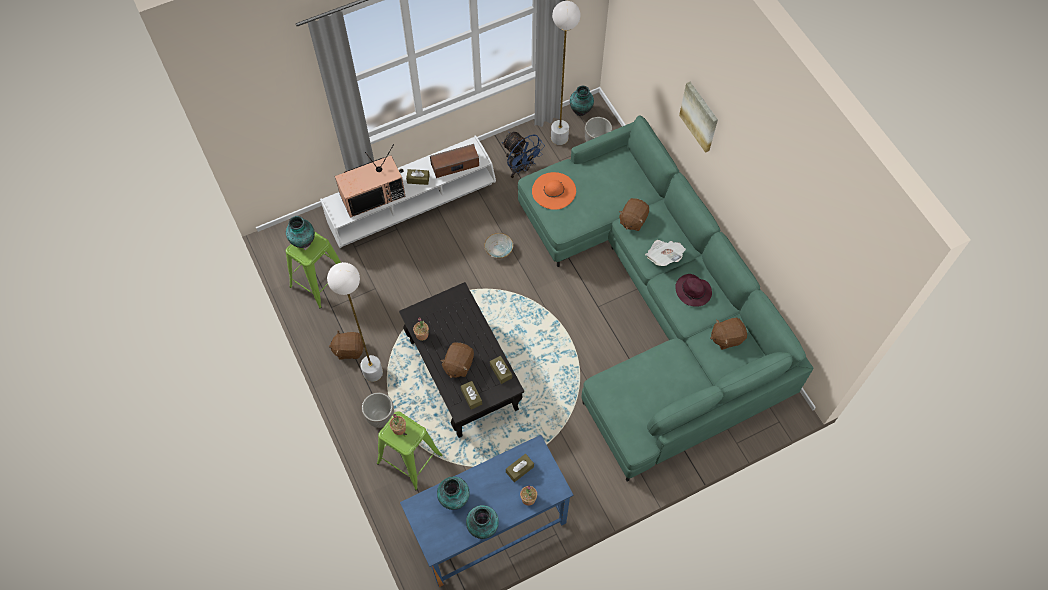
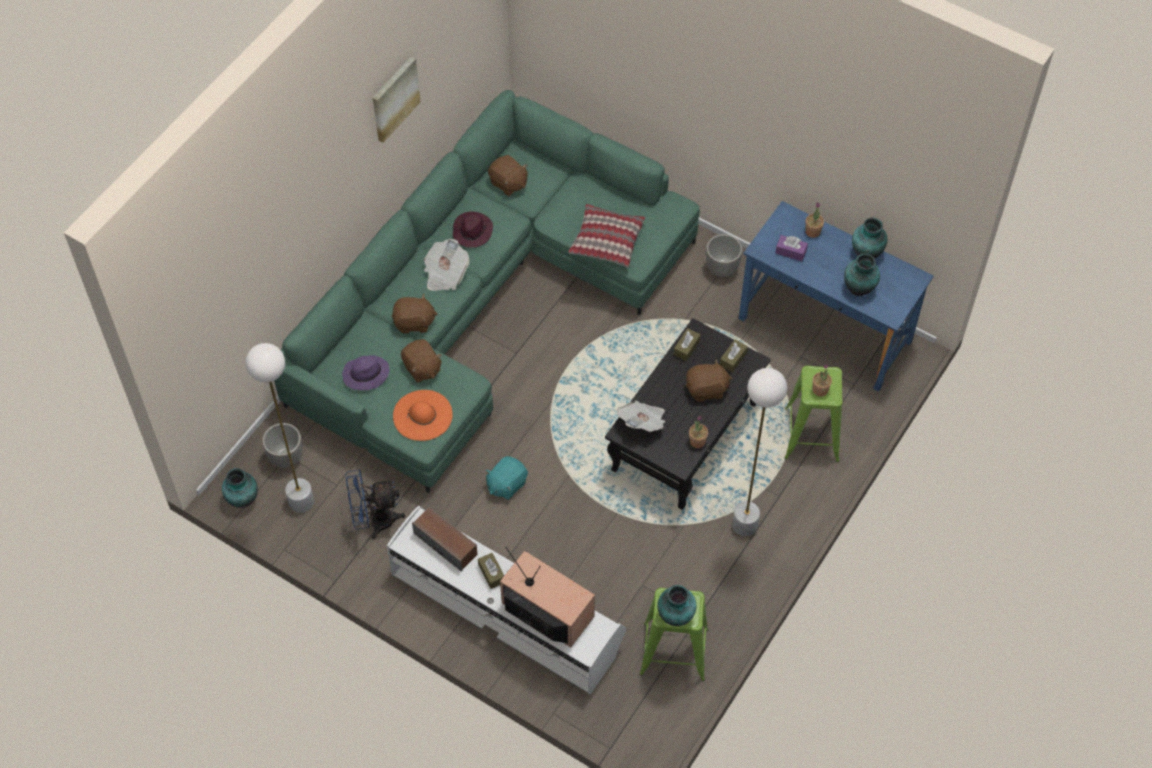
camera: 120 degrees left, 5 degrees down
brown plush toy [329,330,364,360] -> brown plush toy moved to [401,339,442,382]
planter [362,393,394,428] -> planter moved to [706,234,742,277]
bowl [484,233,513,258] -> turquoise plush toy [485,456,528,500]
blue fan [502,132,545,178] -> blue fan turned 120 degrees counterclockwise [345,469,405,539]
brown tissue box [506,454,534,482] -> purple tissue box [776,235,808,261]
picture [679,82,718,153] -> picture moved to [373,56,420,143]
none -> purple hat [342,355,389,390]
none -> pillow [568,204,645,268]
none -> newspaper [617,401,665,432]

